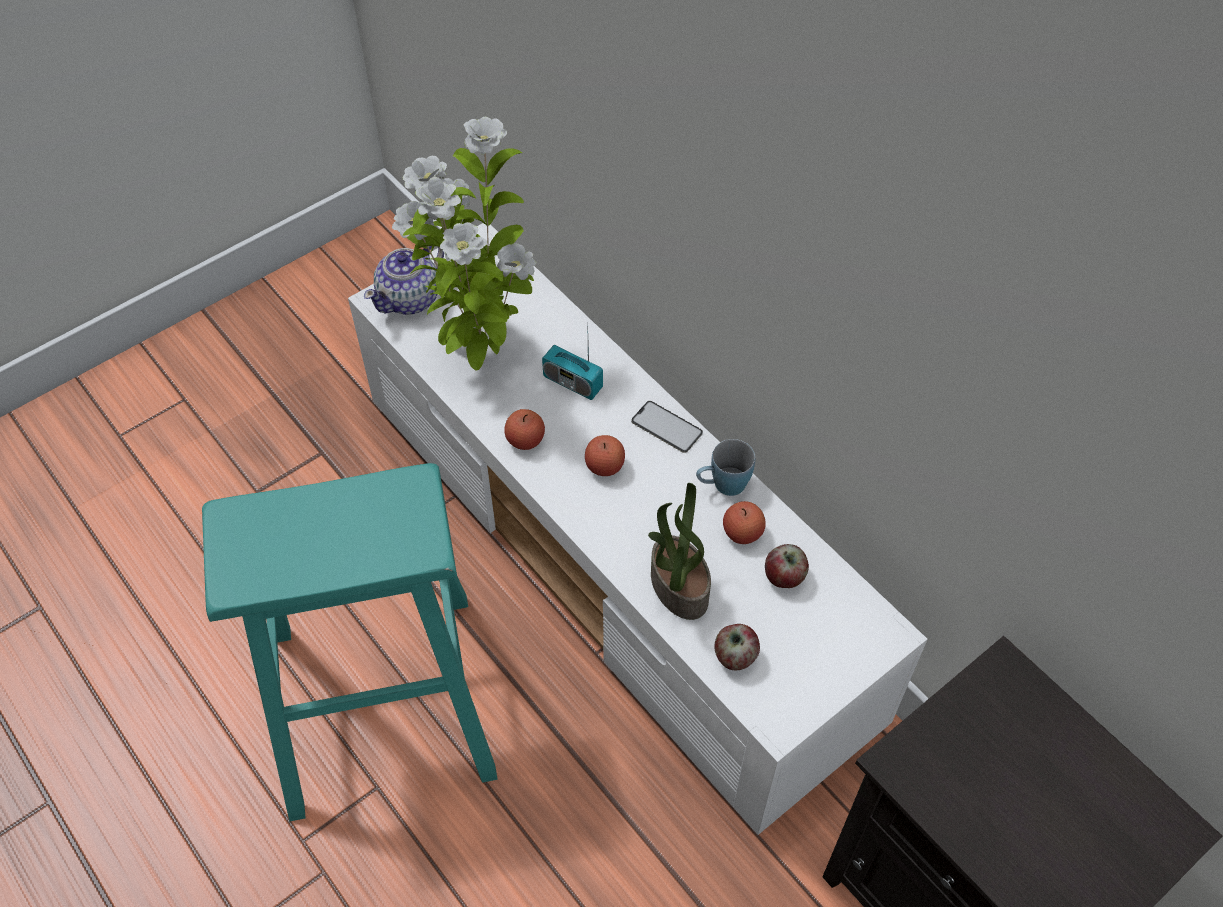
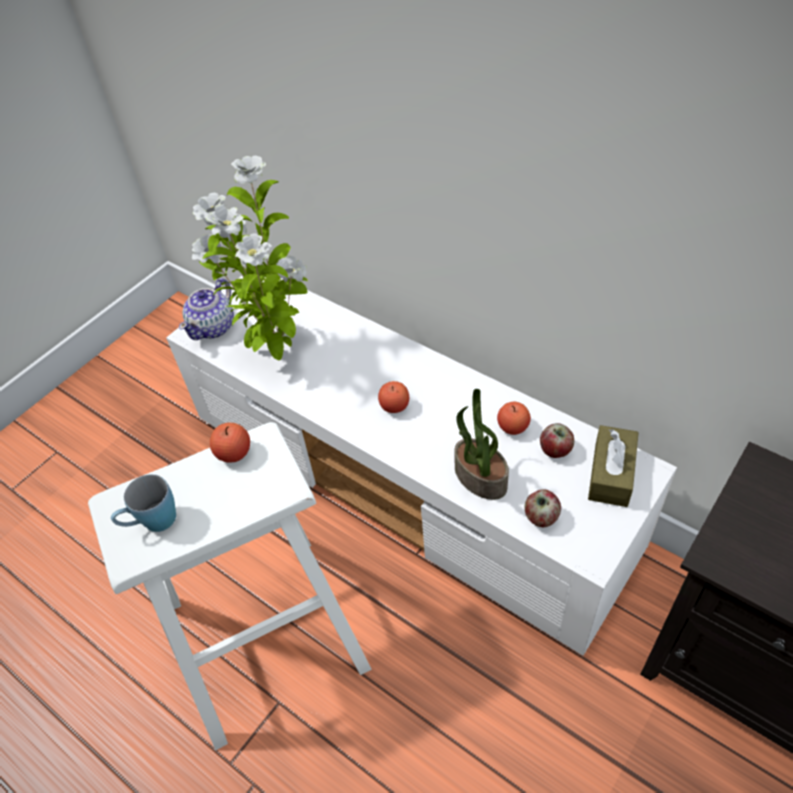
camera: 10 degrees left, 5 degrees down
turquoise stool [202,463,497,821] -> white stool [88,422,372,750]
apple [504,409,545,450] -> apple moved to [210,423,250,463]
radio [542,322,603,400] -> none
phone [631,401,703,453] -> none
blue mug [696,439,755,496] -> blue mug moved to [111,474,176,532]
none -> brown tissue box [588,425,639,507]

